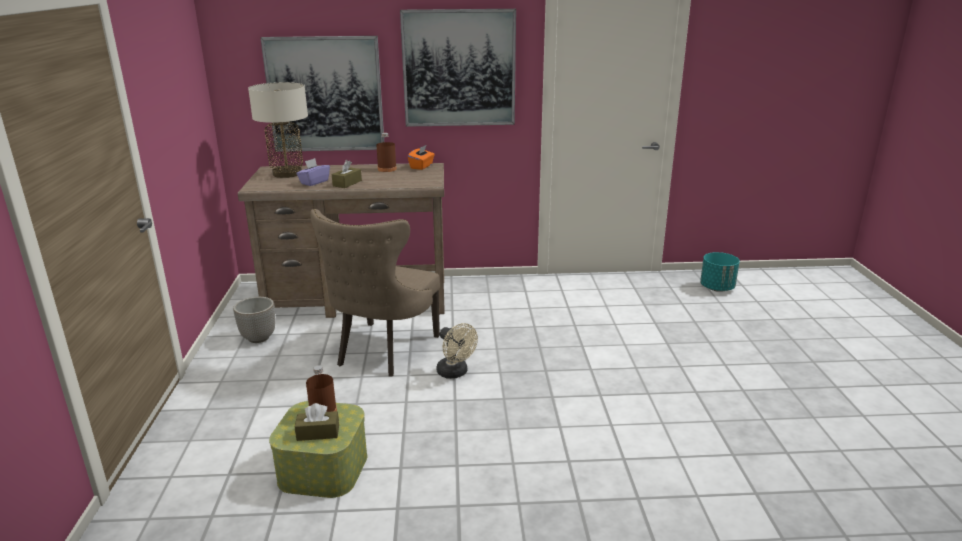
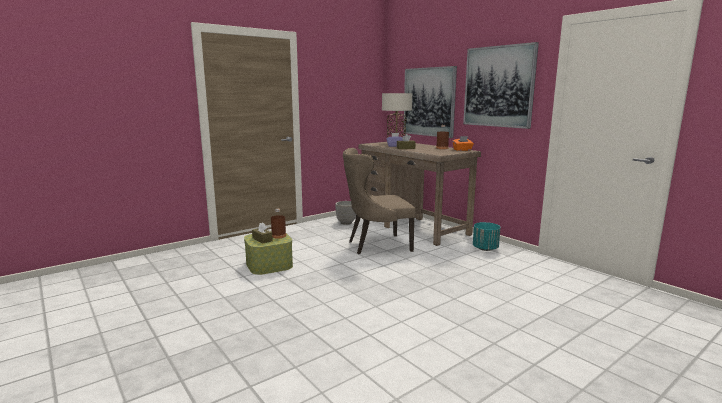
camera: 55 degrees right, 10 degrees down
beige fan [437,323,478,379] -> none
turquoise planter [700,252,740,292] -> turquoise planter moved to [473,222,501,251]

